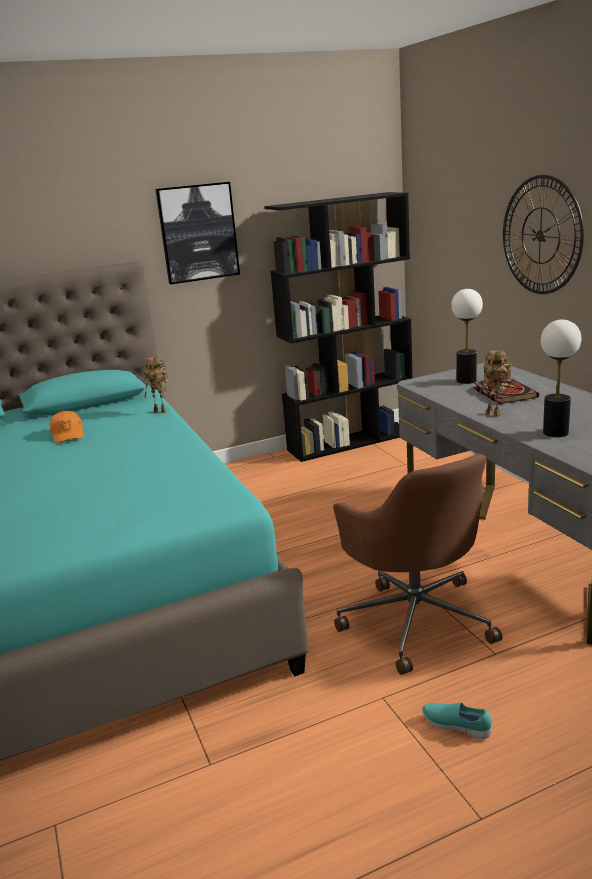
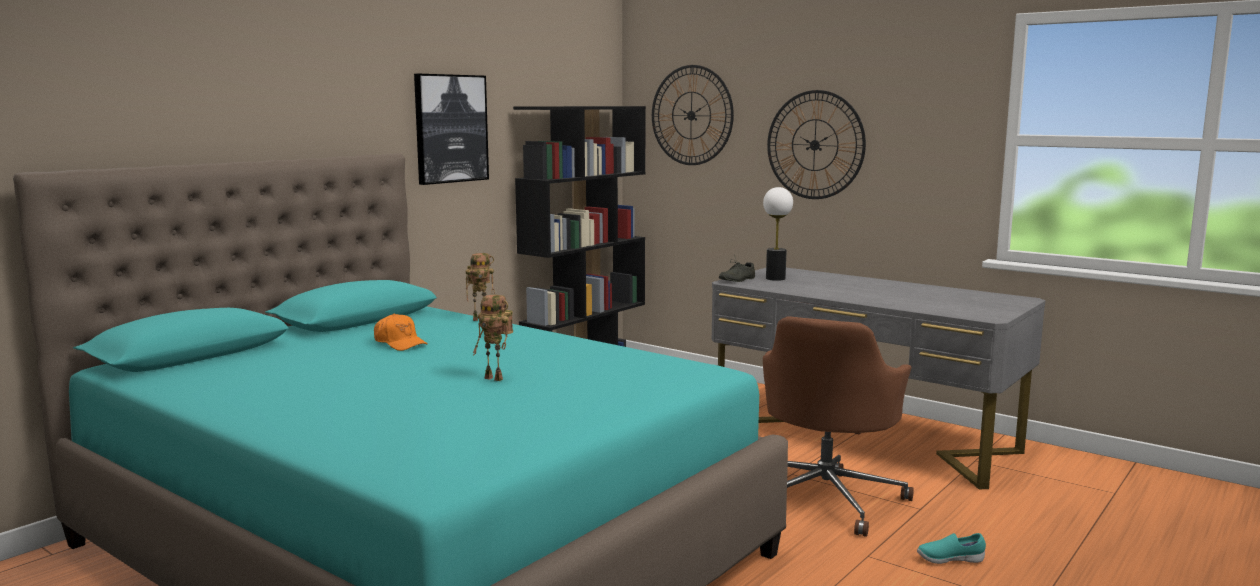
camera: 30 degrees left, 10 degrees down
brown office chair [333,454,502,675] -> brown office chair turned 75 degrees clockwise [763,316,914,537]
book [473,378,539,404] -> none
toy robot [478,350,512,417] -> toy robot moved to [473,295,513,381]
table lamp [541,320,581,437] -> none
none -> wall clock [652,65,734,165]
none -> grey shoe [719,255,755,282]

